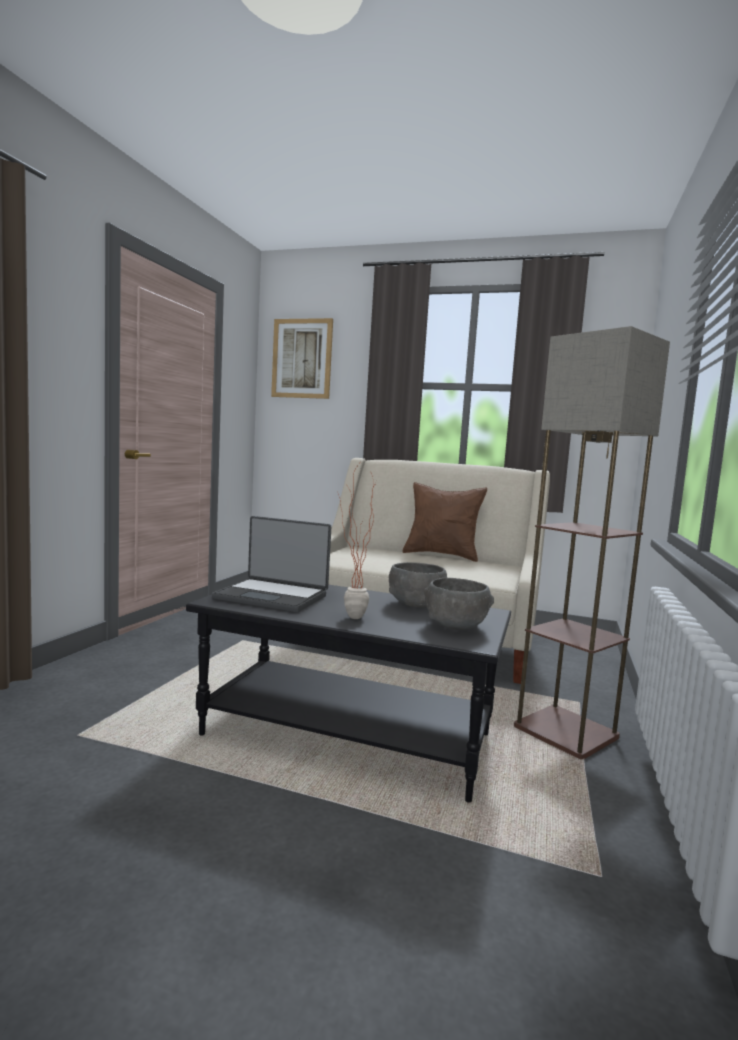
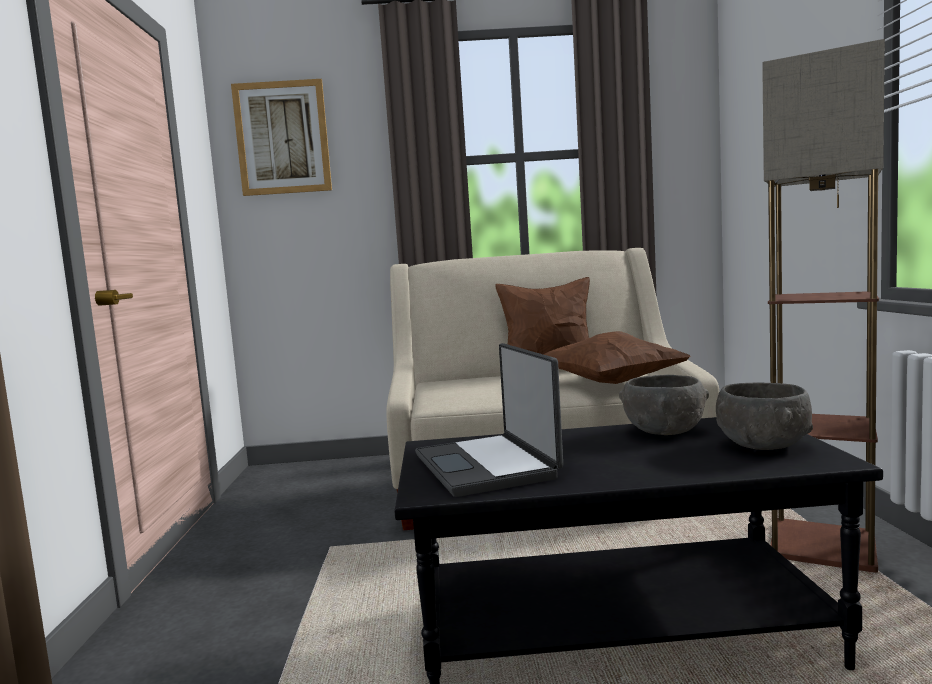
camera: 20 degrees left, 0 degrees up
laptop [212,516,331,612] -> laptop turned 75 degrees clockwise [415,343,563,497]
potted plant [337,464,377,619] -> none
none -> brown pillow [543,331,691,384]

